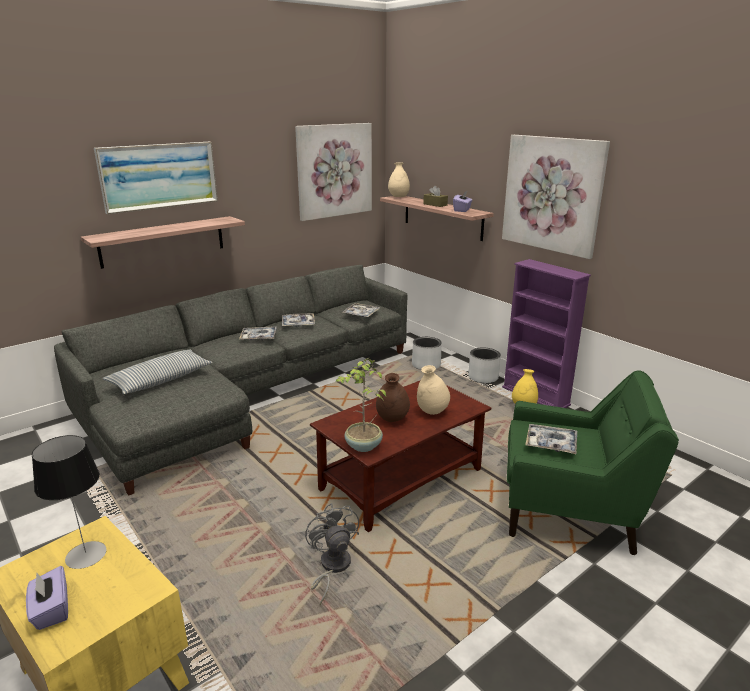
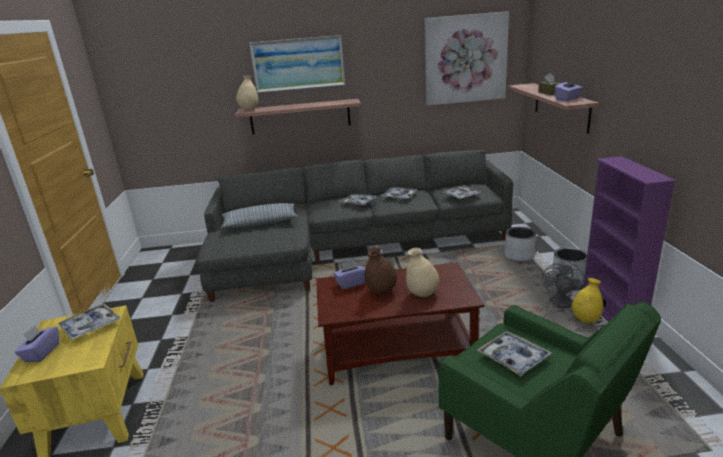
camera: 35 degrees right, 0 degrees up
table lamp [32,435,106,569] -> tray [57,303,120,340]
grey fan [305,503,359,605] -> grey fan moved to [539,259,584,318]
potted plant [335,358,386,452] -> none
beige vase [388,162,410,197] -> beige vase moved to [236,76,259,110]
picture [502,135,610,259] -> none
none -> purple tissue box [333,260,365,289]

